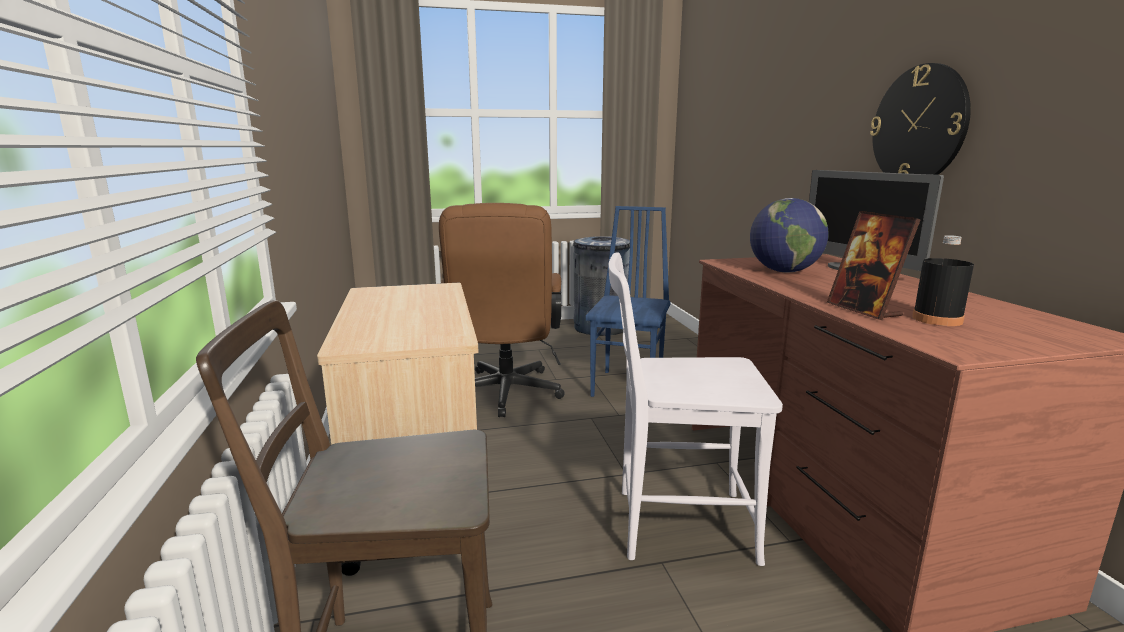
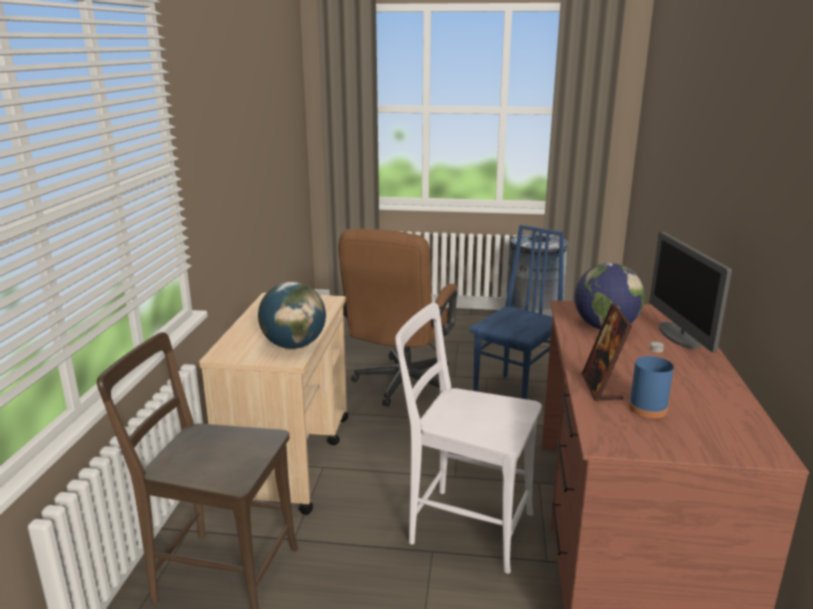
camera: 20 degrees right, 5 degrees up
wall clock [870,63,971,175] -> none
black bottle [912,235,974,326] -> blue bottle [629,342,674,418]
none -> globe [258,282,326,349]

